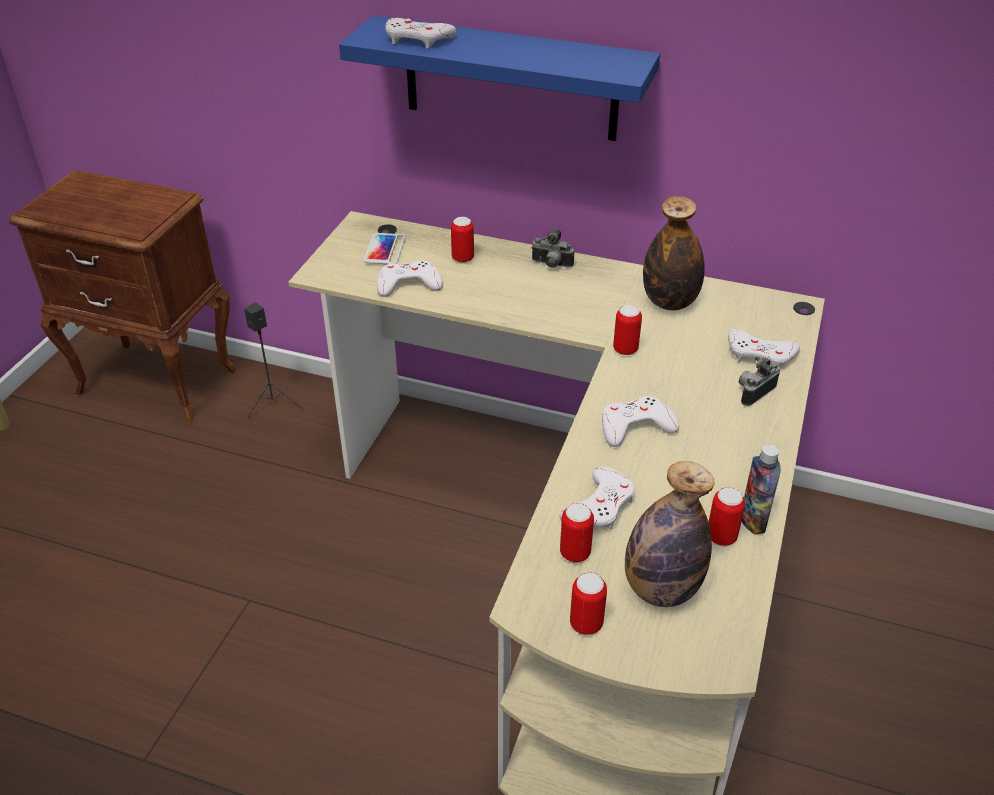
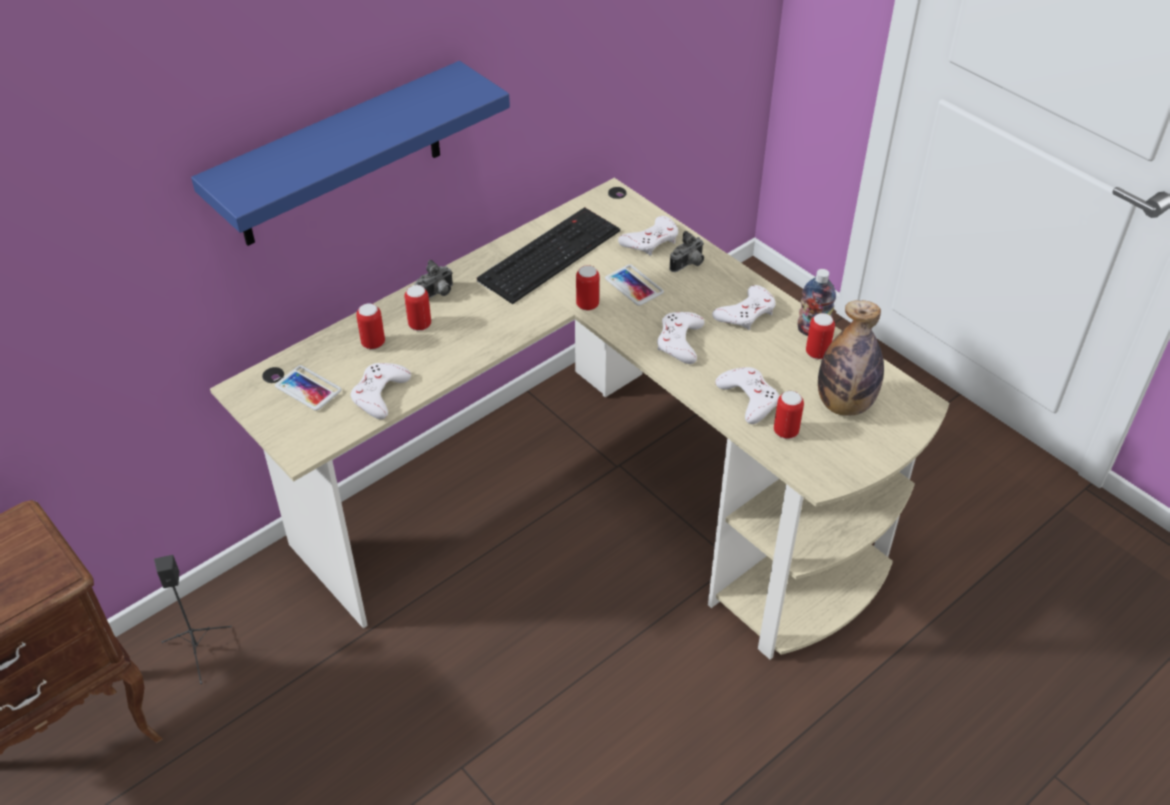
camera: 60 degrees left, 5 degrees up
white game controller [385,18,456,49] -> white game controller moved to [712,285,776,330]
can [570,573,607,635] -> can moved to [404,285,431,331]
bottle [643,196,705,310] -> keyboard [477,207,620,304]
camera [739,356,780,406] -> camera turned 120 degrees counterclockwise [669,231,704,272]
none -> phone [605,264,664,306]

